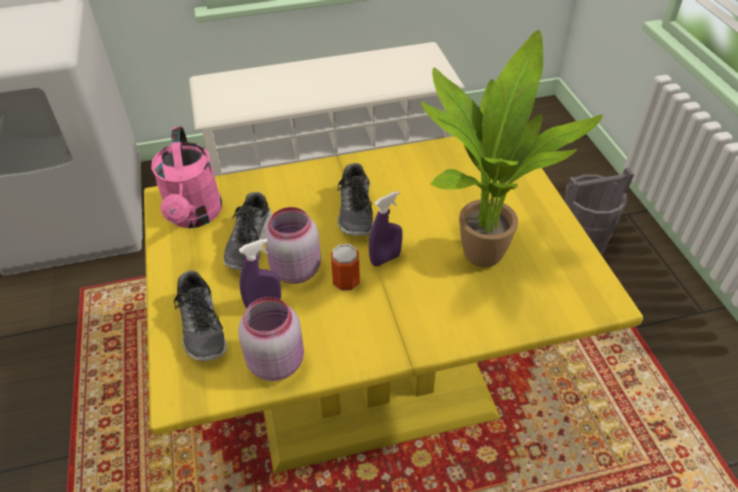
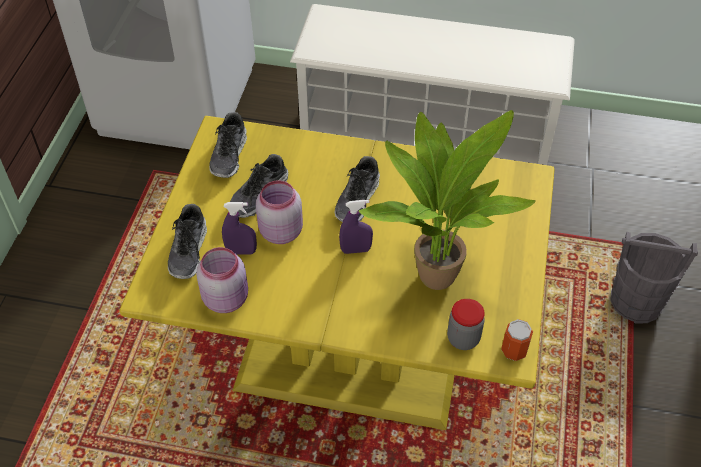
camera: 25 degrees right, 5 degrees up
pink watering can [151,126,222,228] -> shoe [209,112,247,178]
can [331,244,360,291] -> can moved to [501,319,533,361]
none -> jar [447,299,485,350]

